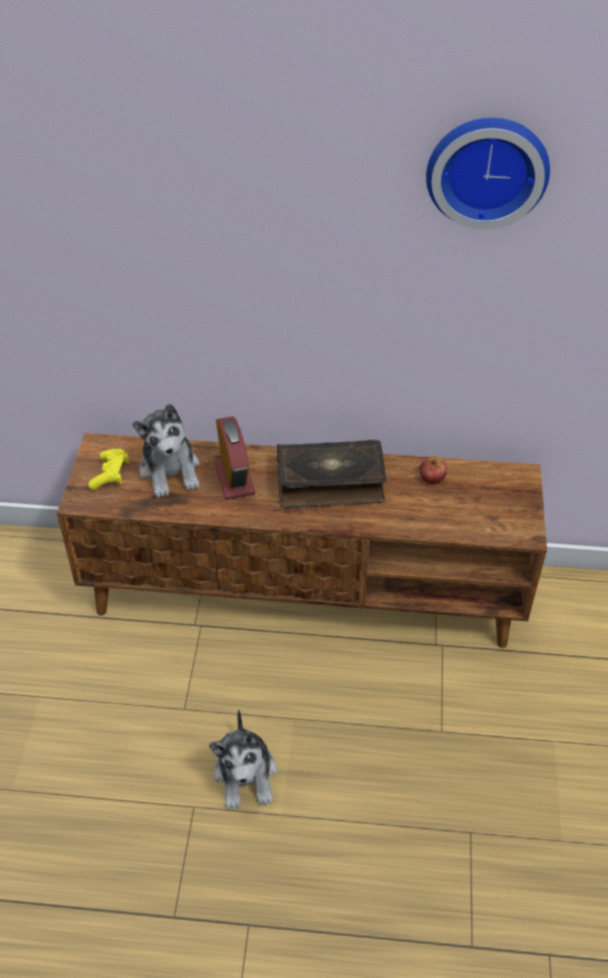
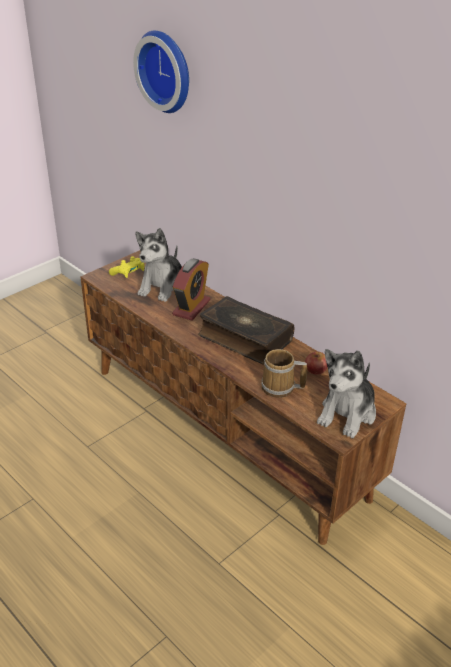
camera: 40 degrees right, 10 degrees down
plush toy [209,709,277,810] -> plush toy moved to [317,349,376,438]
wall clock [426,118,550,229] -> wall clock moved to [133,31,189,113]
none -> mug [261,349,307,398]

